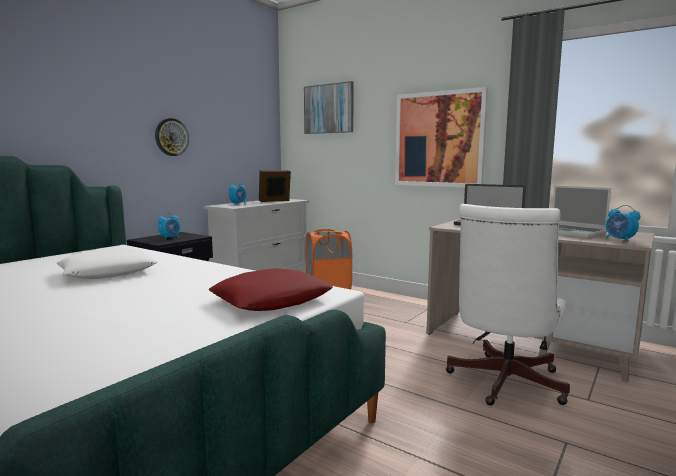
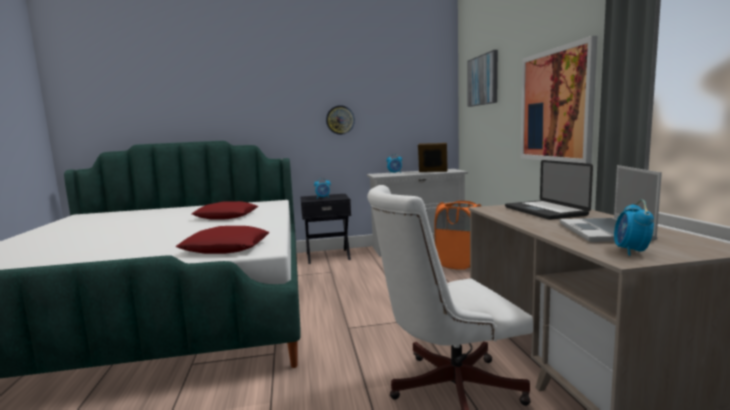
camera: 45 degrees right, 0 degrees up
white pillow [57,248,158,279] -> red pillow [192,201,258,220]

